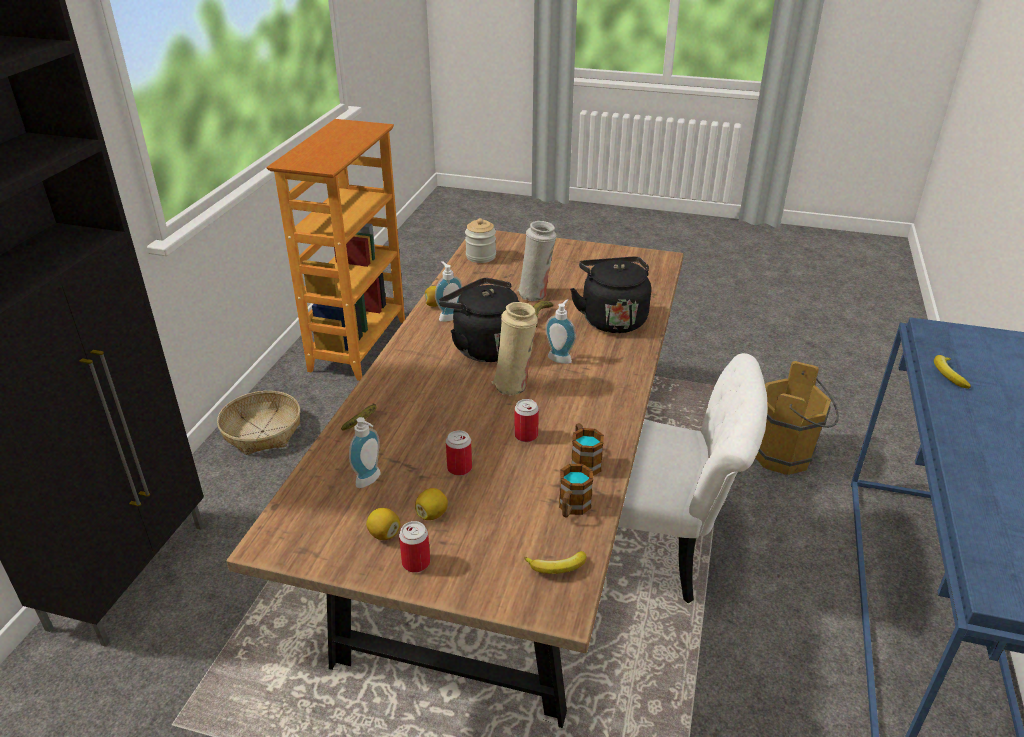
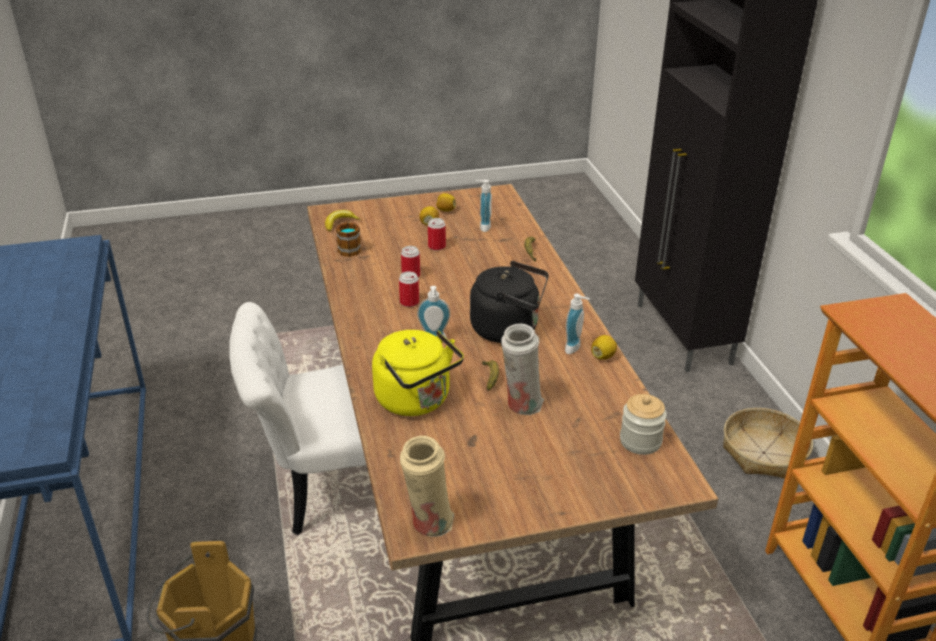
camera: 150 degrees right, 0 degrees up
can [399,521,430,572] -> can moved to [399,271,419,307]
beige vase [491,302,538,395] -> beige vase moved to [400,436,454,537]
black kettle [570,257,651,333] -> yellow kettle [372,330,464,416]
mug [571,423,604,476] -> none
banana [934,355,971,389] -> none

